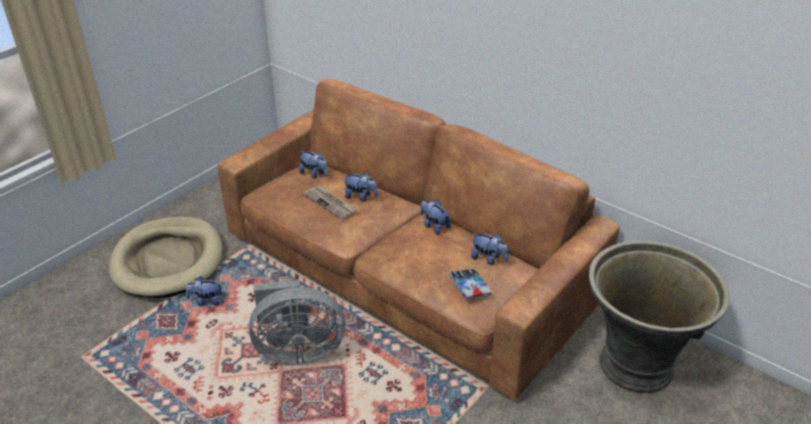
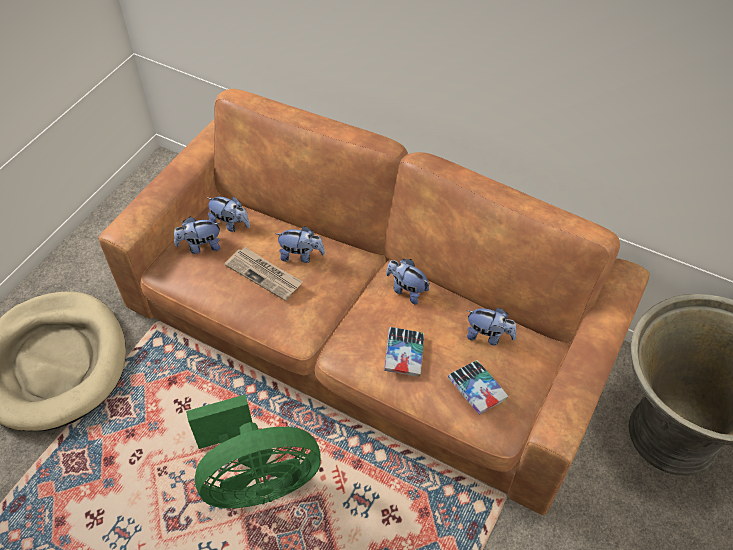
camera: 10 degrees left, 15 degrees up
plush toy [186,276,222,306] -> plush toy moved to [174,217,220,254]
grey fan [248,280,346,365] -> green fan [186,395,321,508]
none -> book [384,327,424,377]

